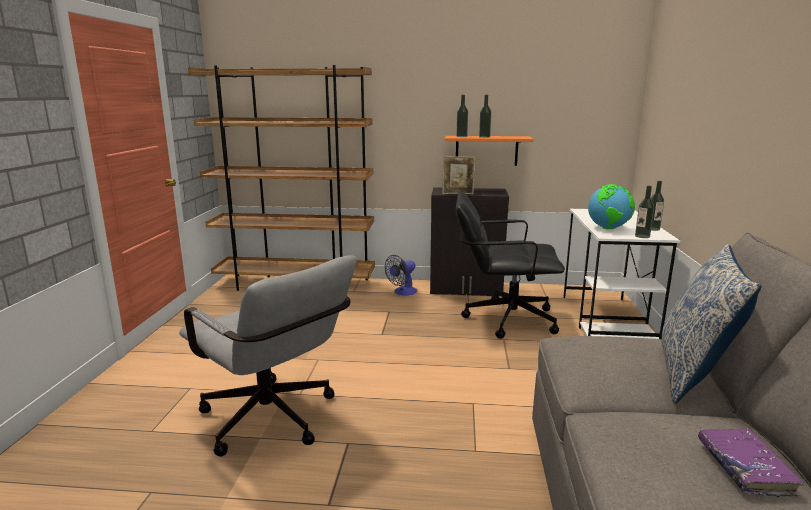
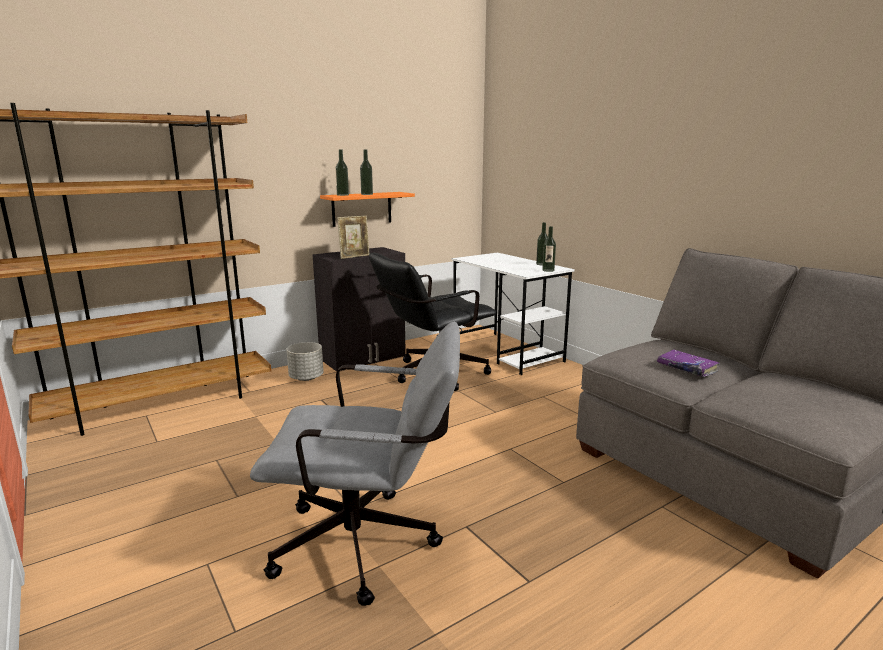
camera: 40 degrees left, 0 degrees up
fan [385,255,417,295] -> grey planter [286,342,324,381]
globe [588,184,635,229] -> none
pillow [661,244,762,404] -> none
purple book [698,429,804,497] -> purple book moved to [657,350,720,377]

